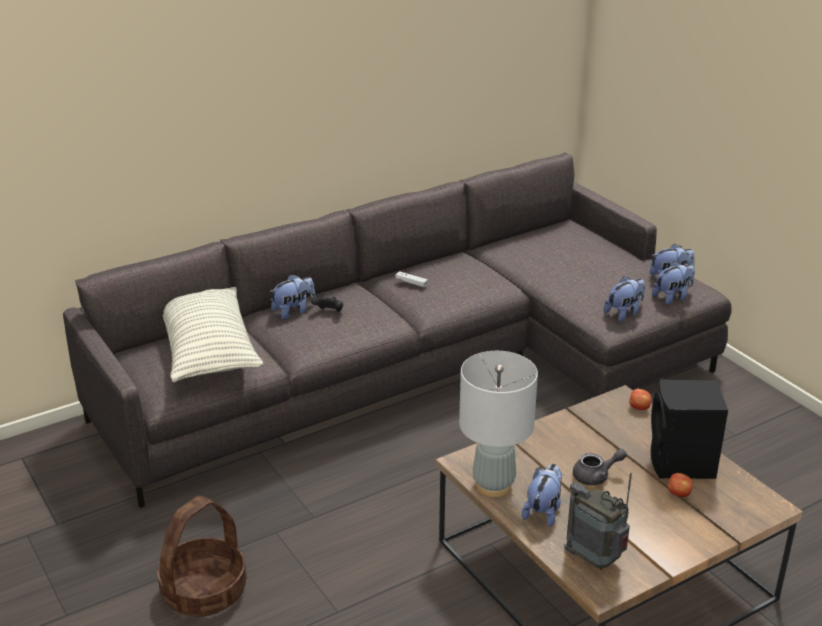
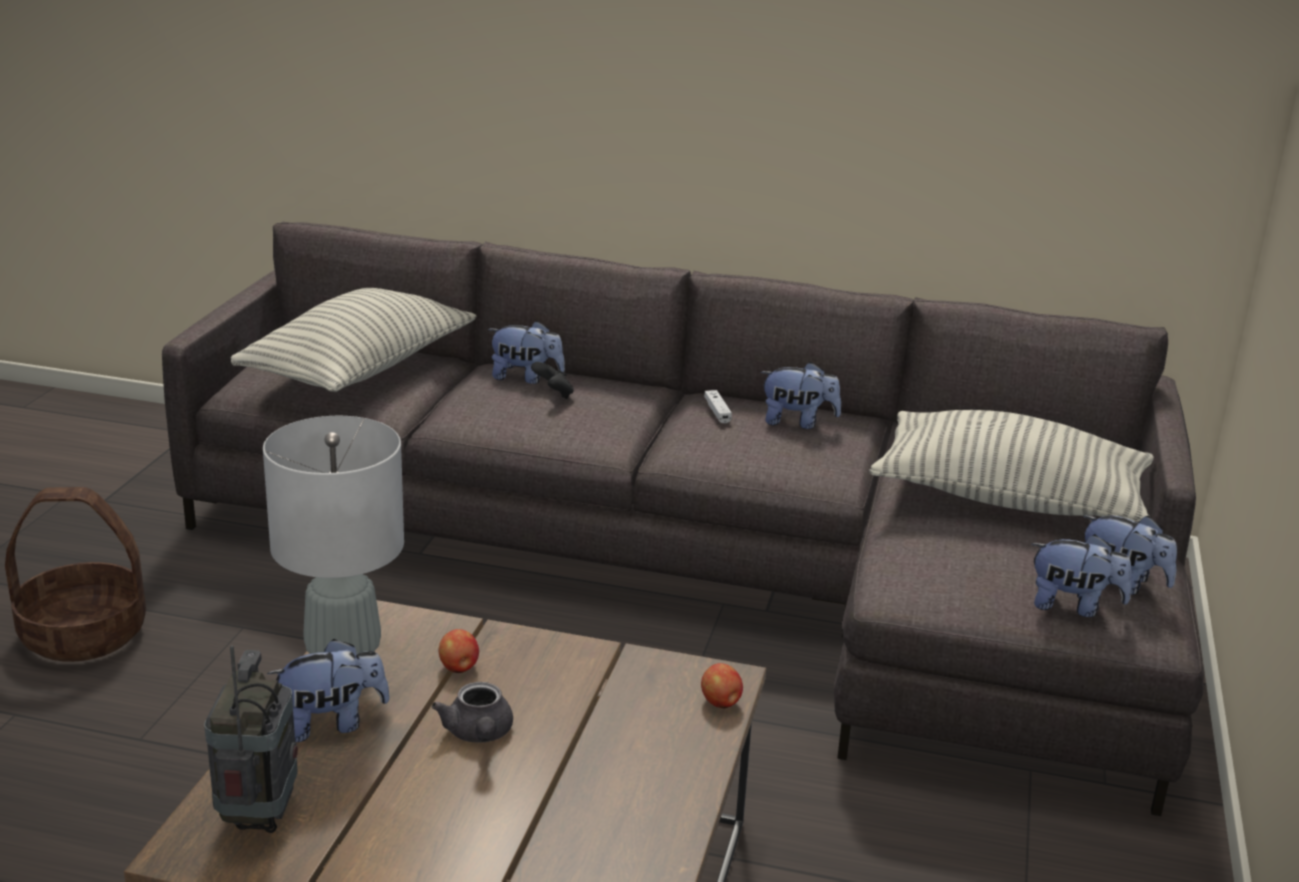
camera: 45 degrees right, 5 degrees down
grey teapot [573,449,627,485] -> grey teapot turned 45 degrees clockwise [431,682,513,743]
plush toy [604,276,645,321] -> plush toy moved to [760,362,841,429]
black speaker [651,379,728,479] -> none
apple [668,473,693,497] -> apple moved to [438,629,479,673]
none -> pillow [869,410,1154,523]

